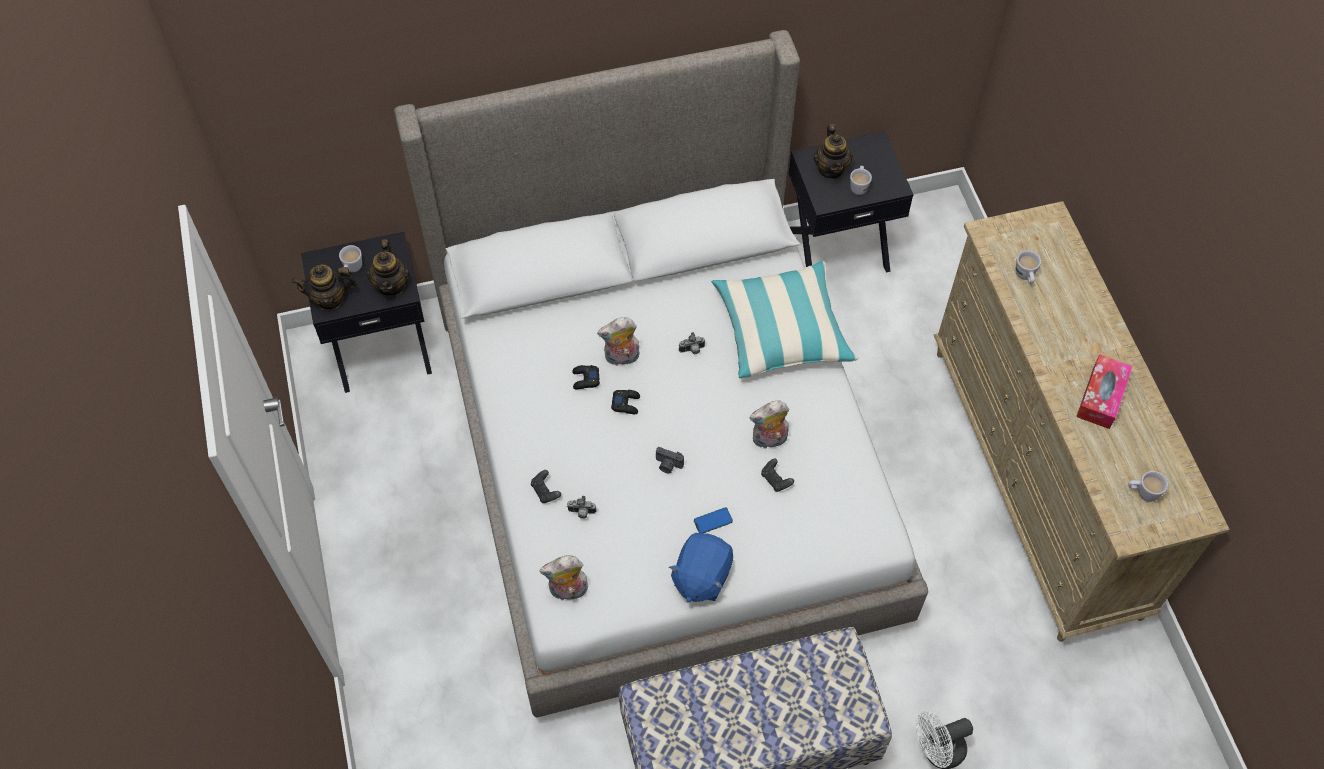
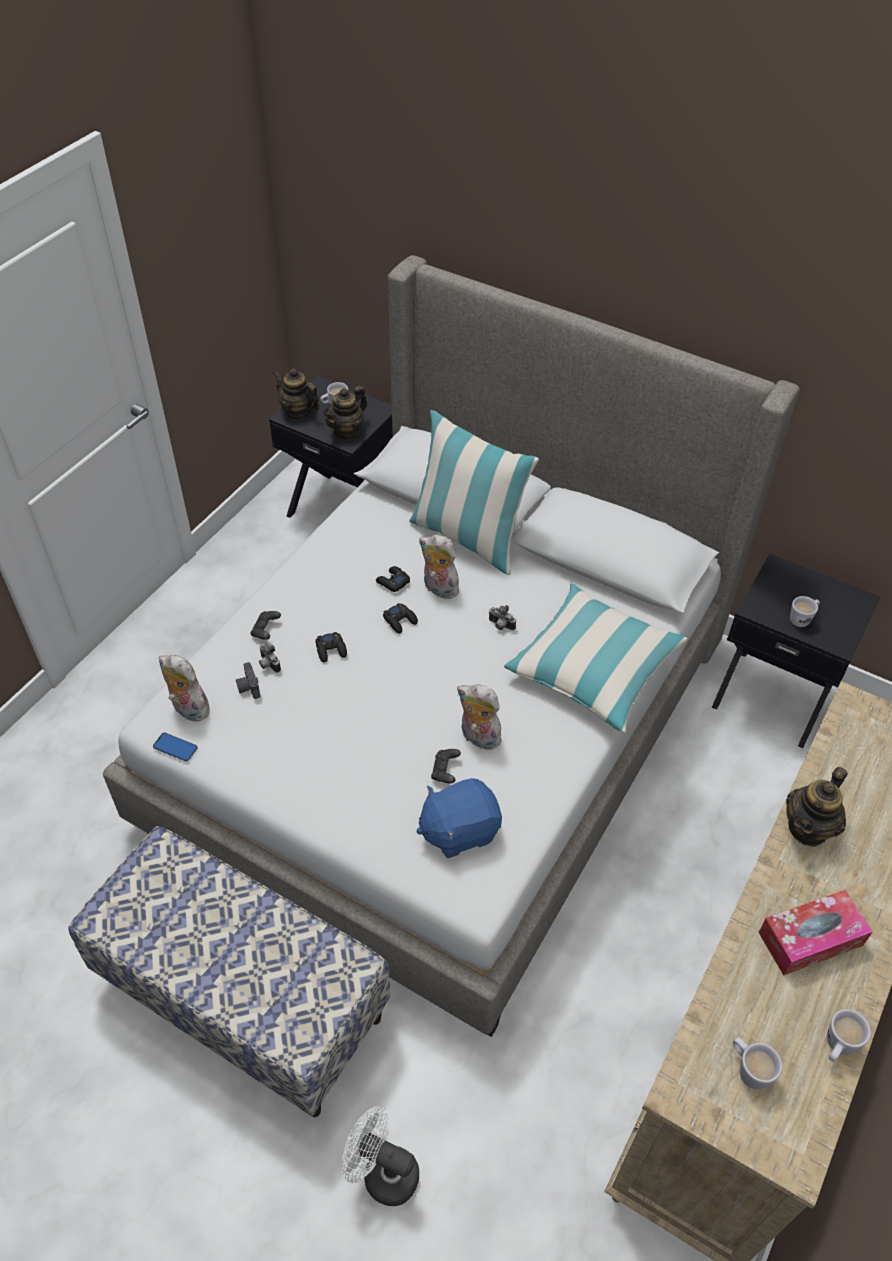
camera: 45 degrees right, 10 degrees down
camera [656,447,684,474] -> camera moved to [236,662,260,699]
blue plush toy [669,533,733,602] -> blue plush toy moved to [417,778,502,858]
phone [694,507,733,533] -> phone moved to [153,733,197,761]
teapot [814,124,853,179] -> teapot moved to [786,767,847,847]
white mug [1015,250,1041,284] -> white mug moved to [827,1009,871,1062]
none -> black game controller [316,632,347,663]
none -> pillow [409,410,539,575]

